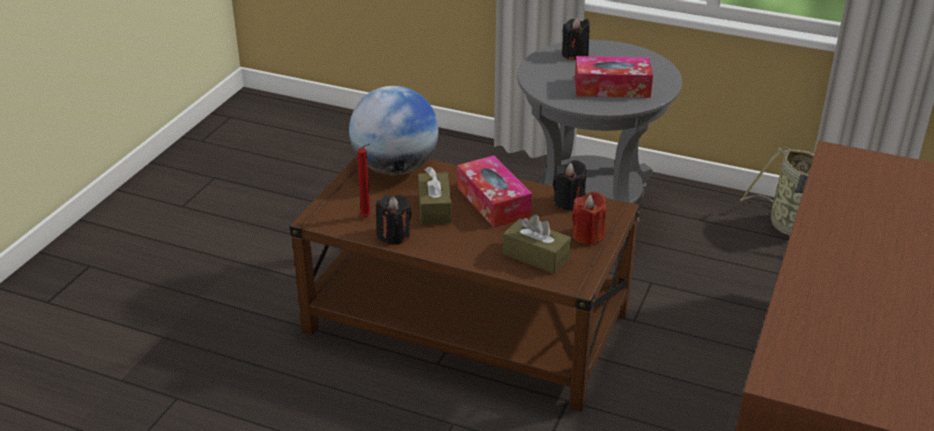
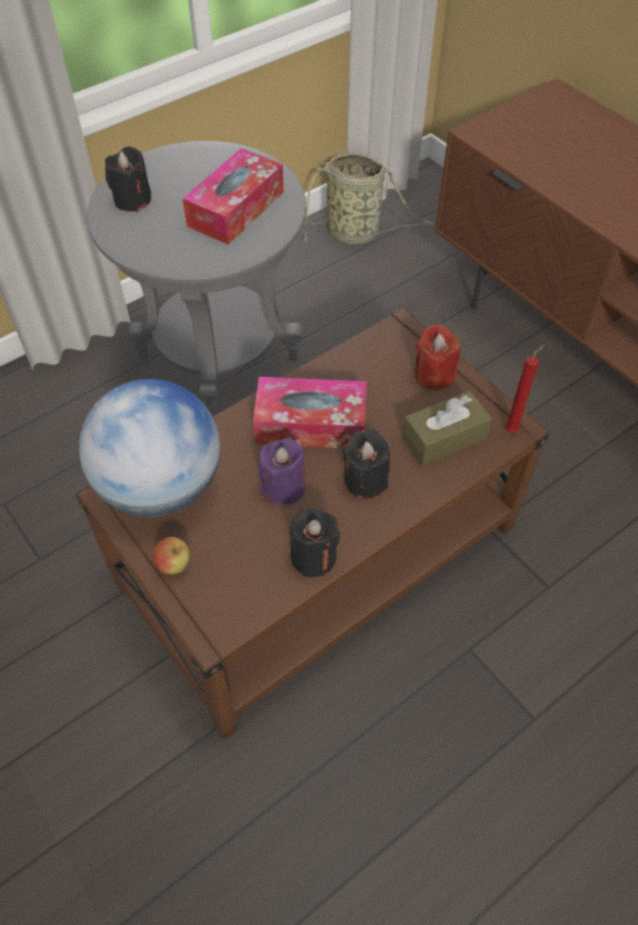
camera: 60 degrees left, 20 degrees up
red candle [357,144,371,217] -> red candle moved to [505,345,544,433]
brown tissue box [418,167,452,225] -> purple candle [258,438,305,505]
black candle [553,160,586,211] -> black candle moved to [343,429,390,499]
none -> apple [153,537,190,574]

